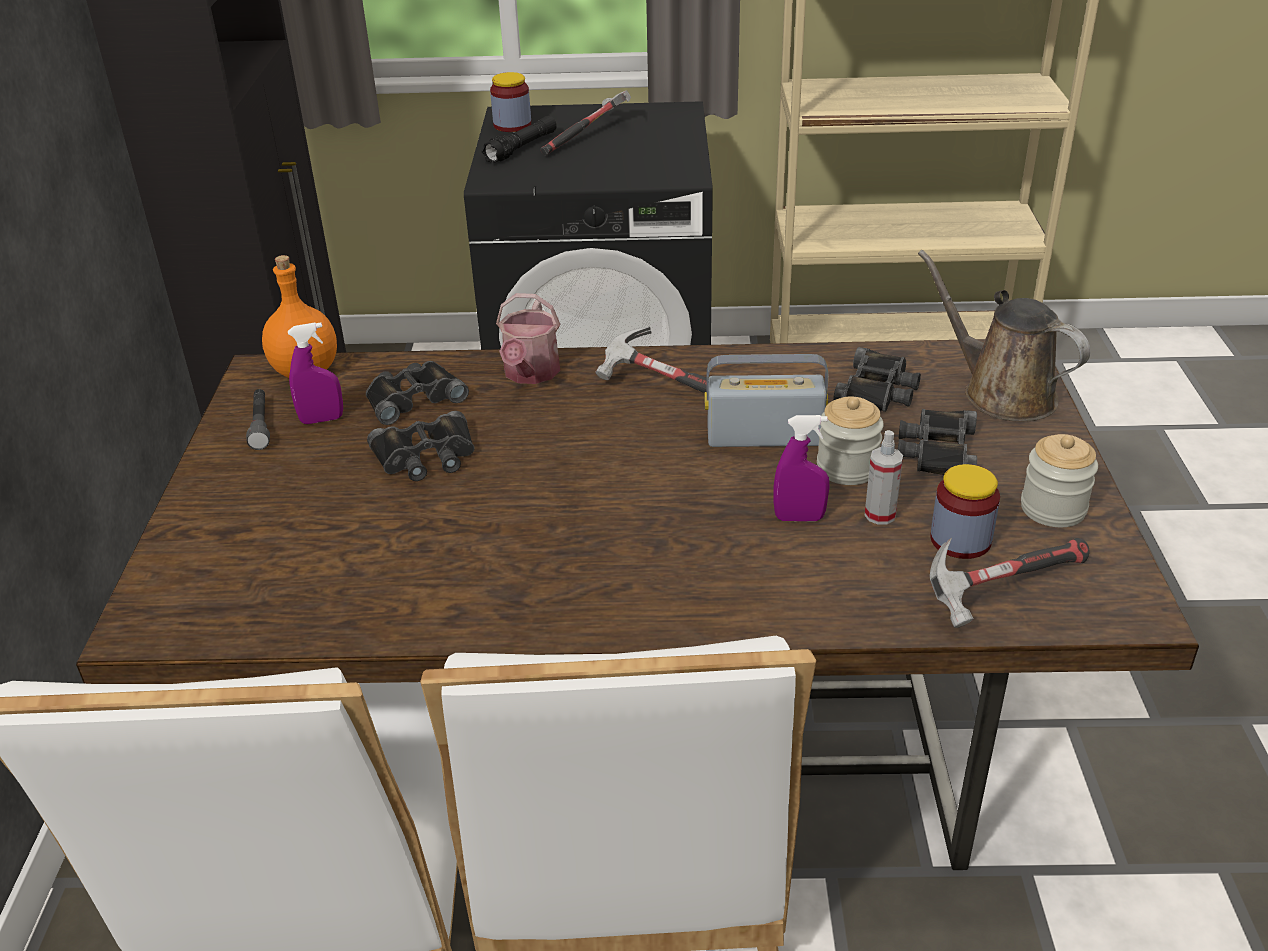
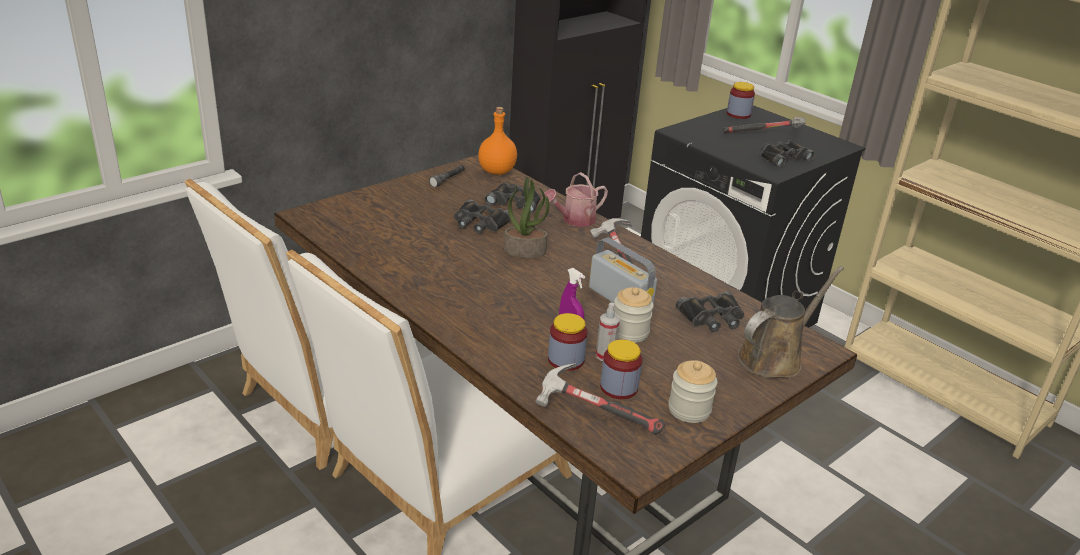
camera: 45 degrees right, 5 degrees down
purple spray bottle [288,323,343,424] -> none
black flashlight [481,116,557,163] -> none
black binoculars [898,409,977,475] -> black binoculars moved to [761,140,815,168]
brown watering can [918,250,1090,422] -> brown watering can turned 45 degrees clockwise [738,266,844,378]
none -> potted plant [504,177,549,258]
none -> jar [548,313,587,371]

